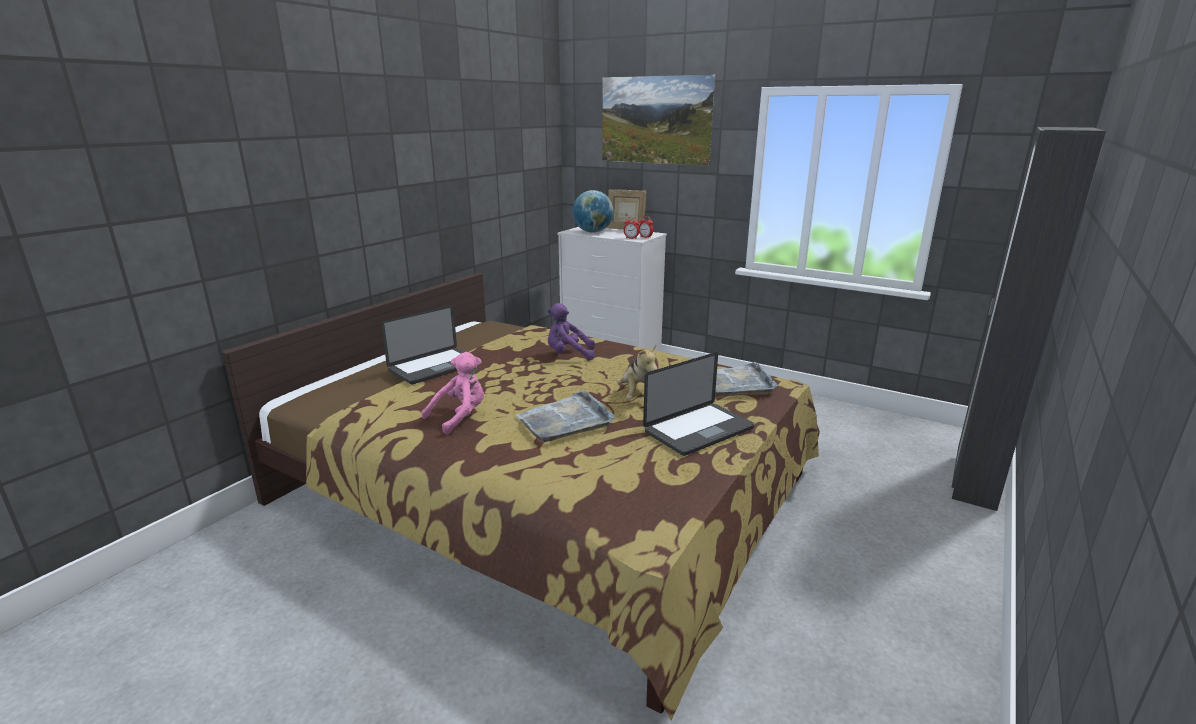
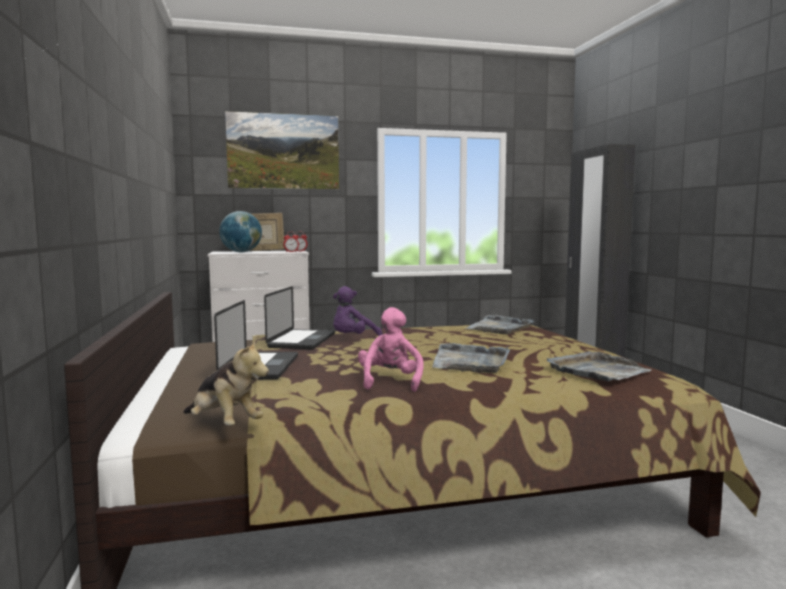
camera: 45 degrees left, 15 degrees down
plush toy [616,344,657,399] -> plush toy moved to [183,338,269,426]
laptop [643,352,755,456] -> laptop moved to [264,286,335,349]
none -> grey tray [547,351,652,381]

